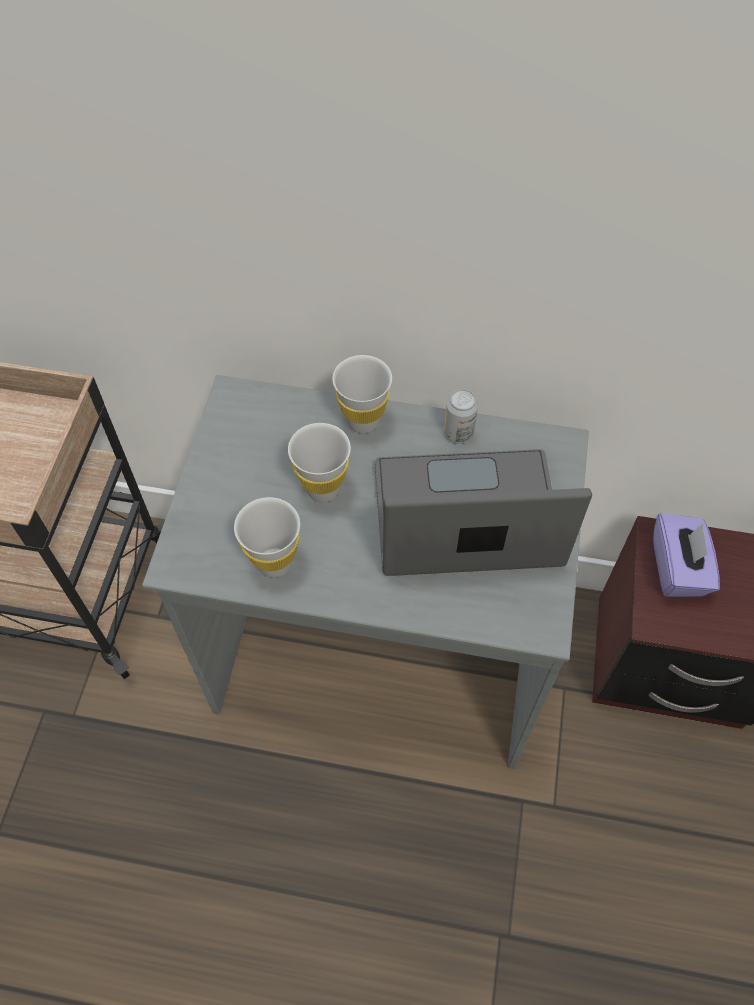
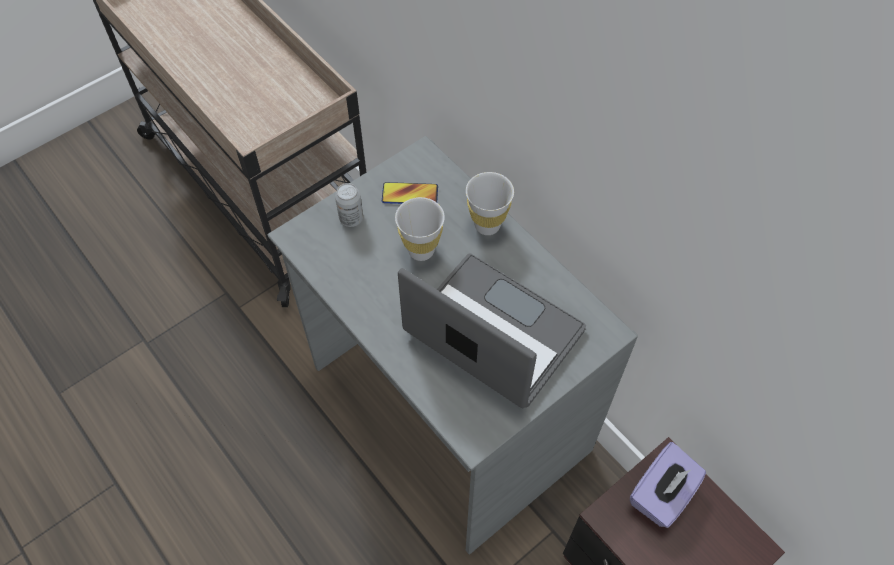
camera: 40 degrees right, 0 degrees up
white cup [234,497,300,578] -> none
can [444,389,478,444] -> can moved to [335,183,363,227]
none -> phone [382,182,438,204]

